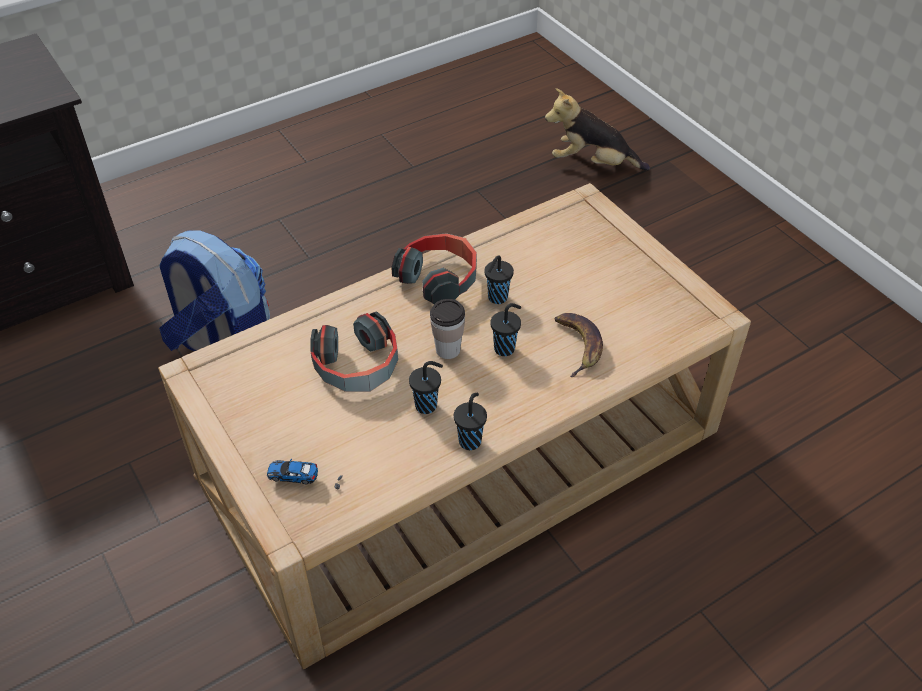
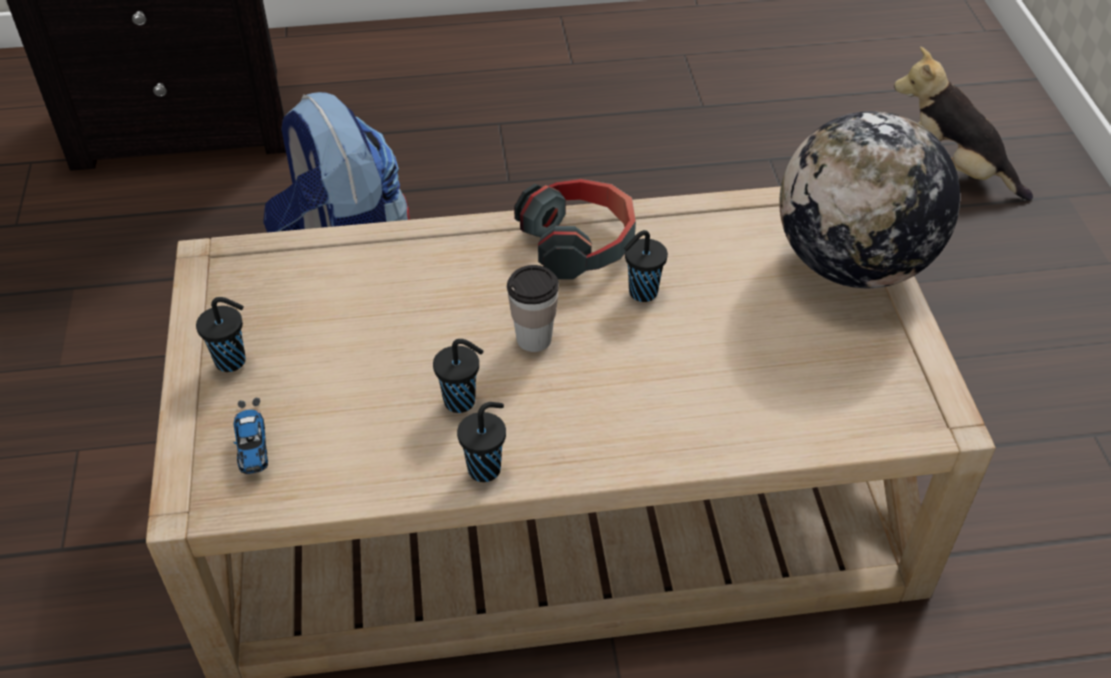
camera: 25 degrees right, 0 degrees up
toy car [267,459,343,490] -> toy car turned 135 degrees counterclockwise [234,398,268,474]
headphones [310,311,398,392] -> none
black cup [490,303,521,356] -> black cup moved to [196,297,246,372]
banana [554,313,603,377] -> none
none -> globe [779,111,960,288]

